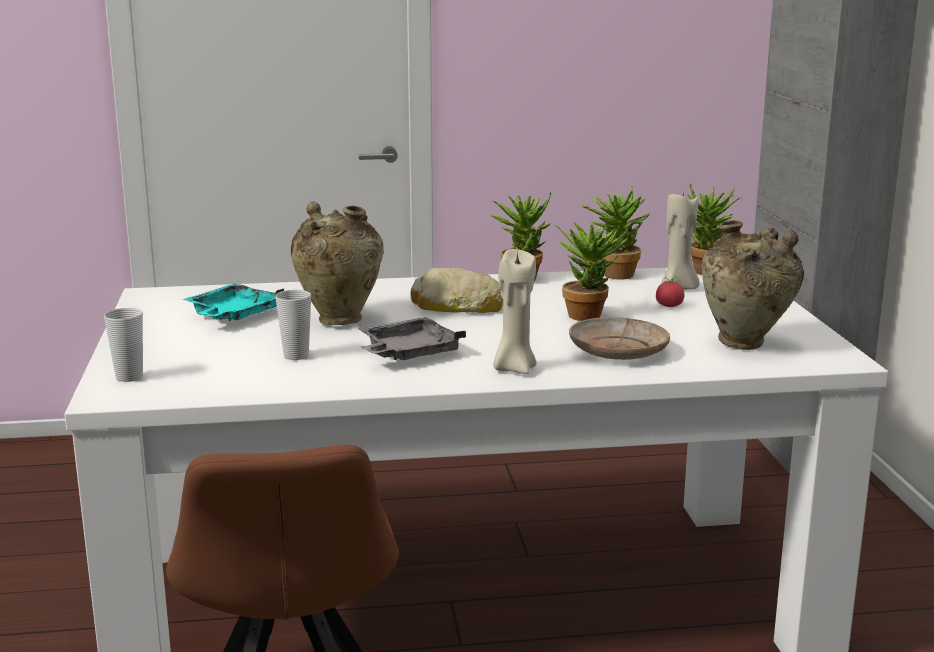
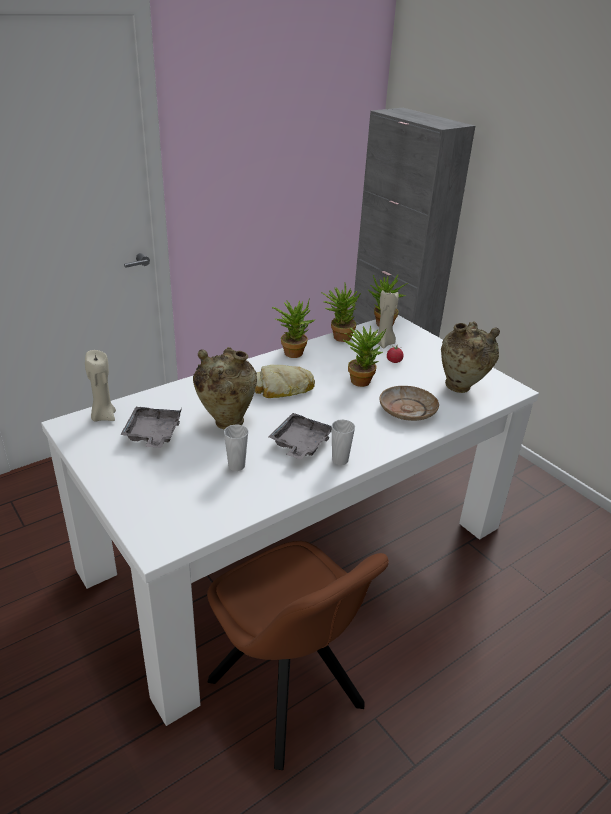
camera: 30 degrees left, 15 degrees up
cup [104,308,143,382] -> cup moved to [331,420,355,465]
turquoise tray [182,283,284,321] -> grey tray [120,407,182,448]
beige candle [493,249,537,374] -> beige candle moved to [85,350,116,422]

